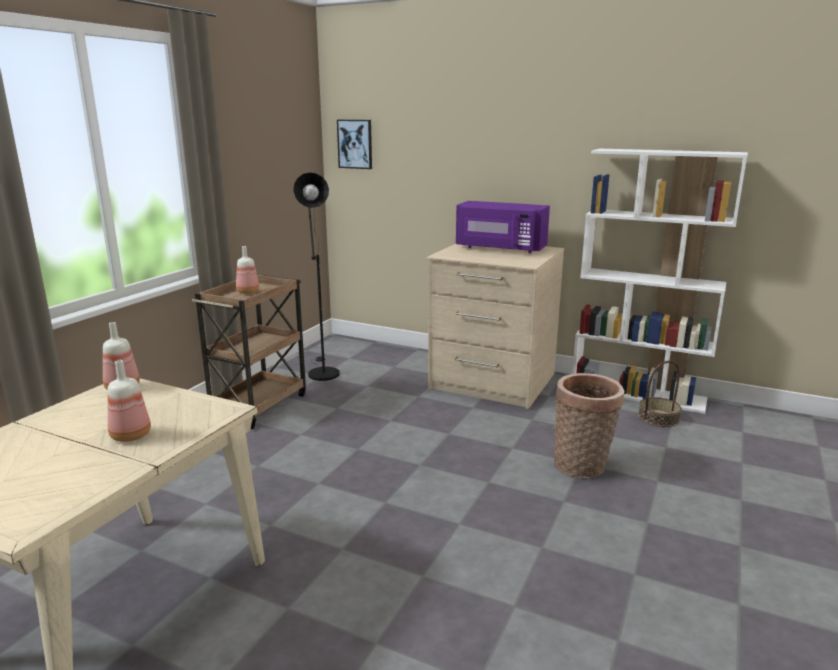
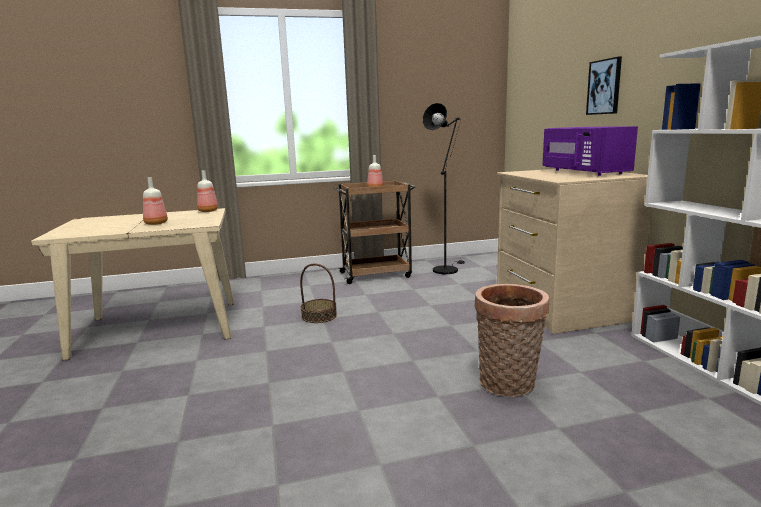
camera: 50 degrees right, 5 degrees down
picture [337,120,372,169] -> picture moved to [586,57,622,115]
basket [638,361,682,427] -> basket moved to [300,263,337,323]

